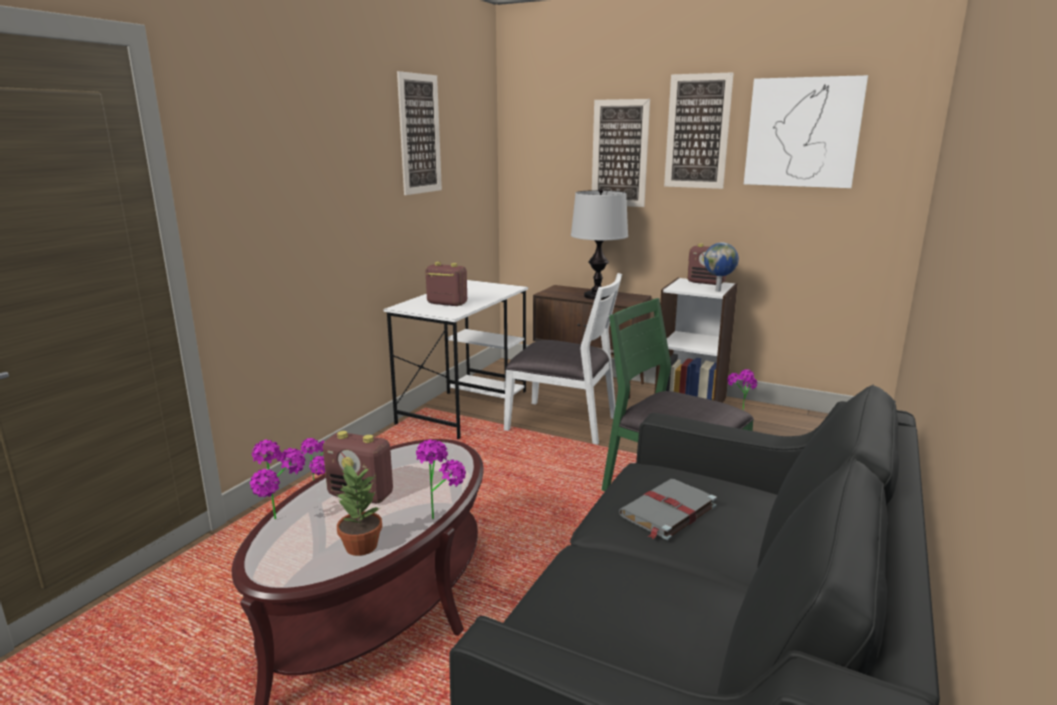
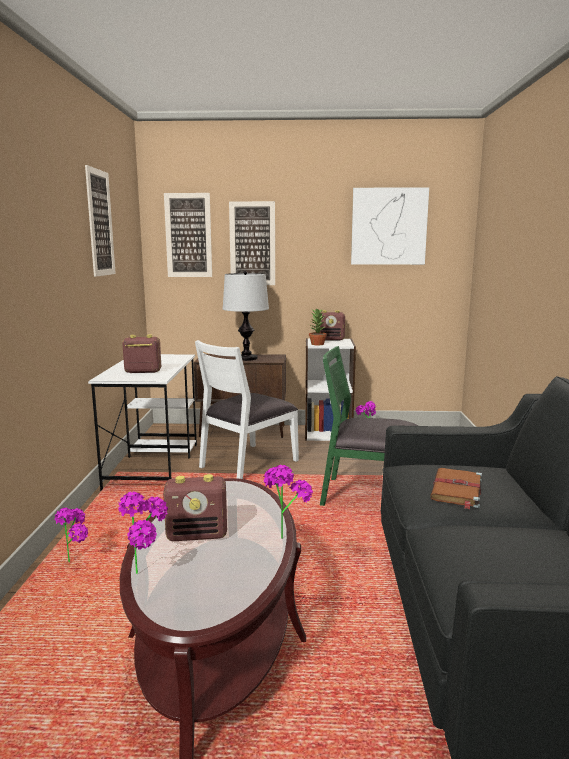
camera: 25 degrees left, 5 degrees down
potted plant [336,463,382,556] -> potted plant moved to [309,308,327,345]
white chair [504,273,622,445] -> white chair turned 135 degrees clockwise [195,340,299,479]
grey book [619,479,717,540] -> brown book [430,468,482,509]
picture [664,72,734,189] -> picture moved to [164,193,212,277]
globe [704,242,739,292] -> none

